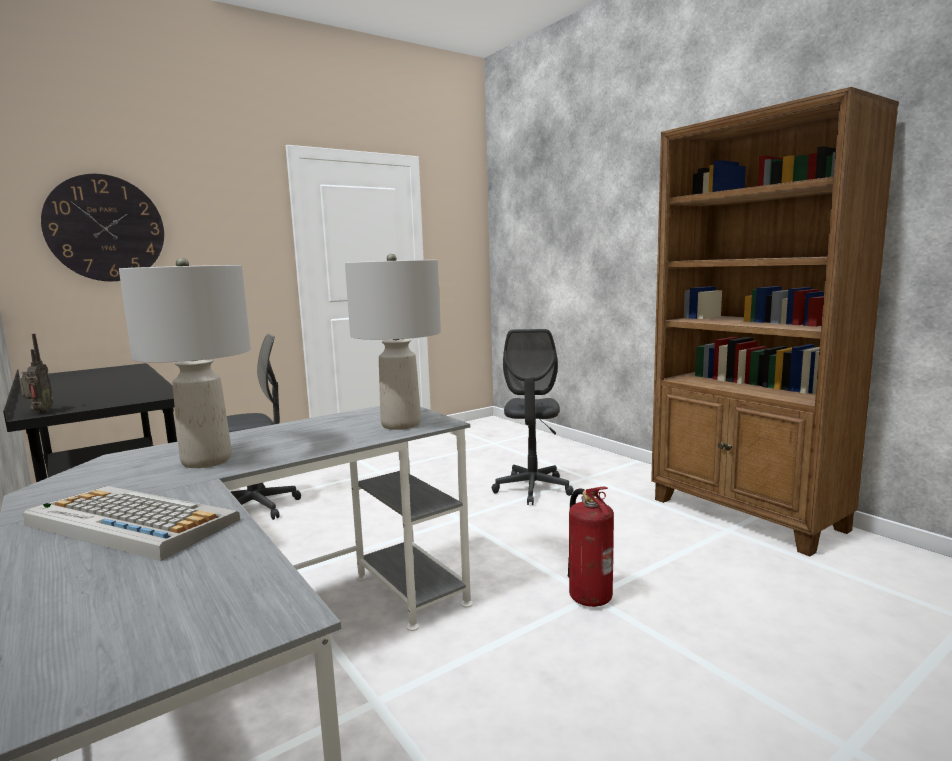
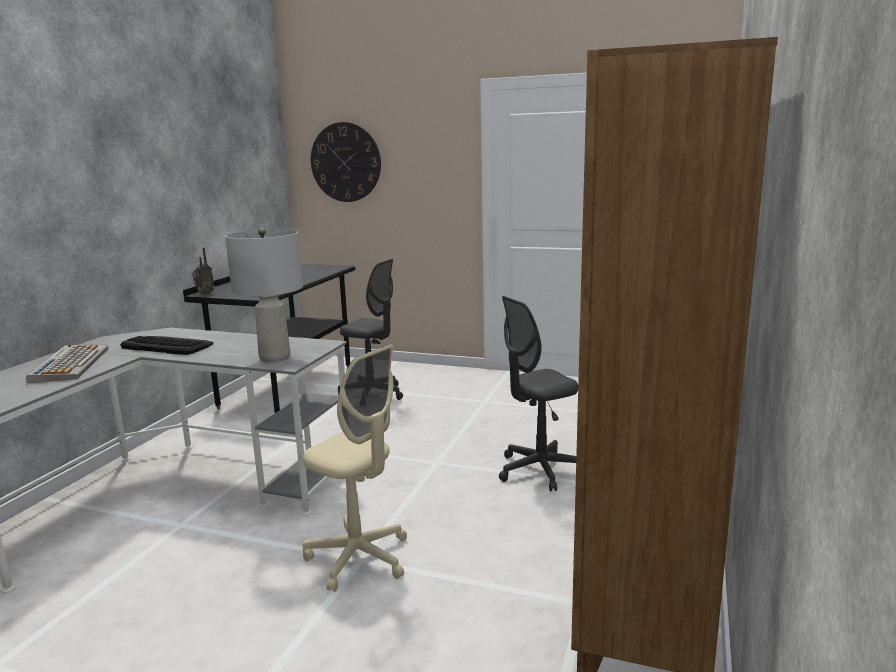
camera: 55 degrees right, 5 degrees up
grey table lamp [119,258,251,468] -> keyboard [120,336,214,355]
fire extinguisher [568,487,614,607] -> beige office chair [303,345,407,592]

